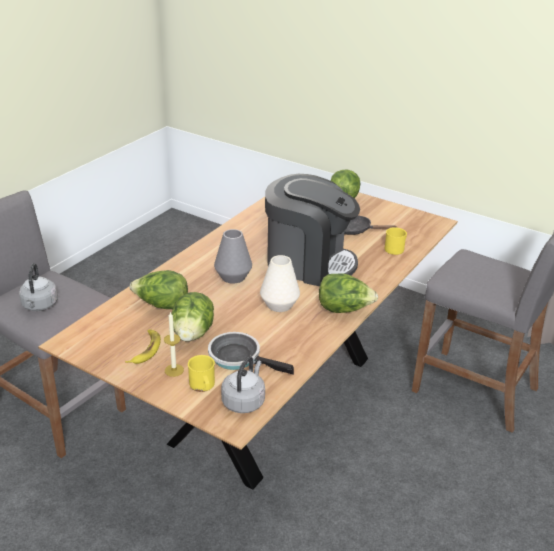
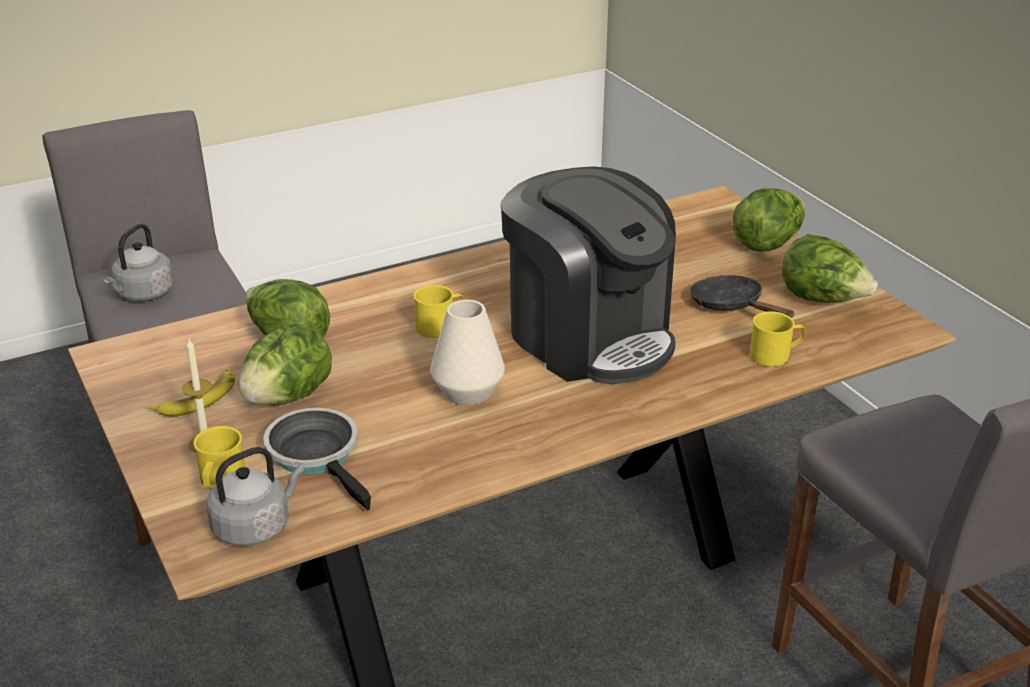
camera: 30 degrees right, 0 degrees up
grey vase [214,229,252,284] -> yellow mug [413,285,464,338]
lettuce [319,273,378,313] -> lettuce moved to [782,234,878,303]

